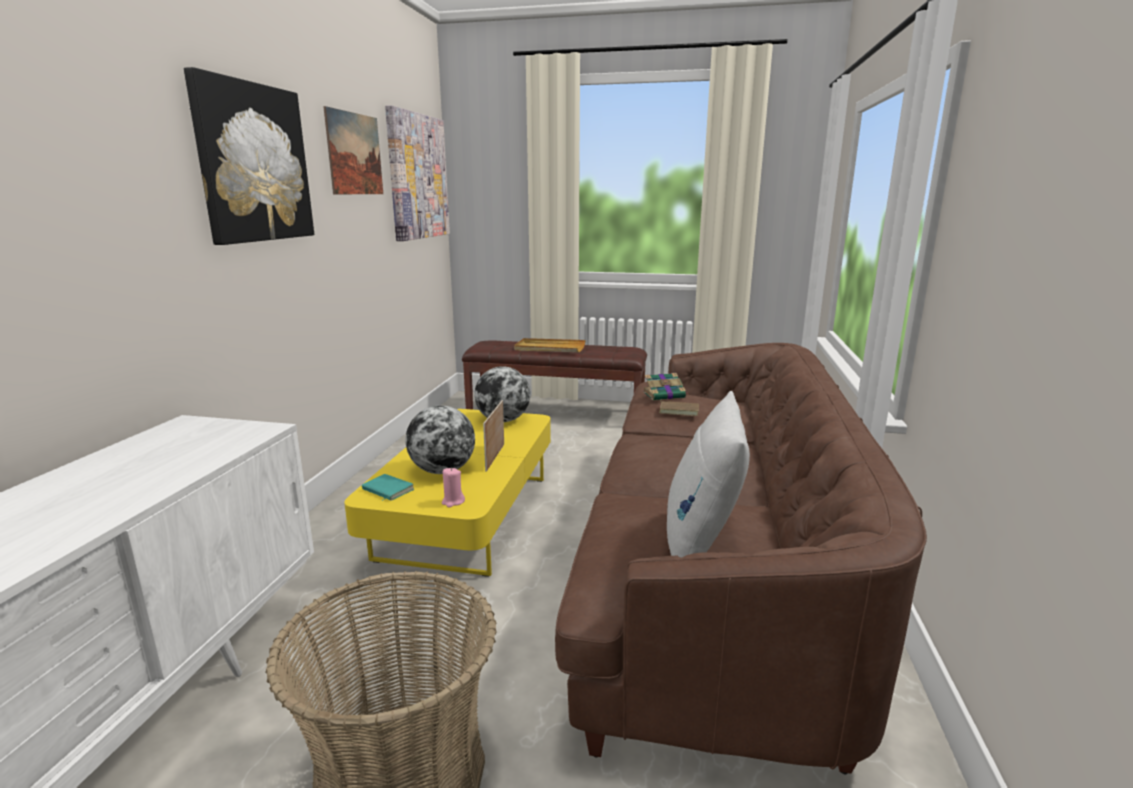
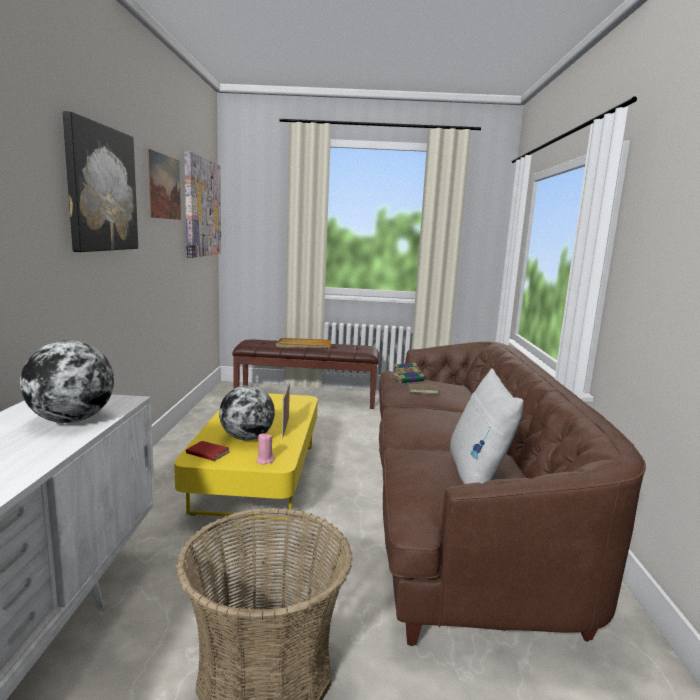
camera: 10 degrees left, 5 degrees down
turquoise book [362,474,414,501] -> red book [186,441,230,461]
globe [474,366,530,422] -> globe moved to [20,340,114,423]

